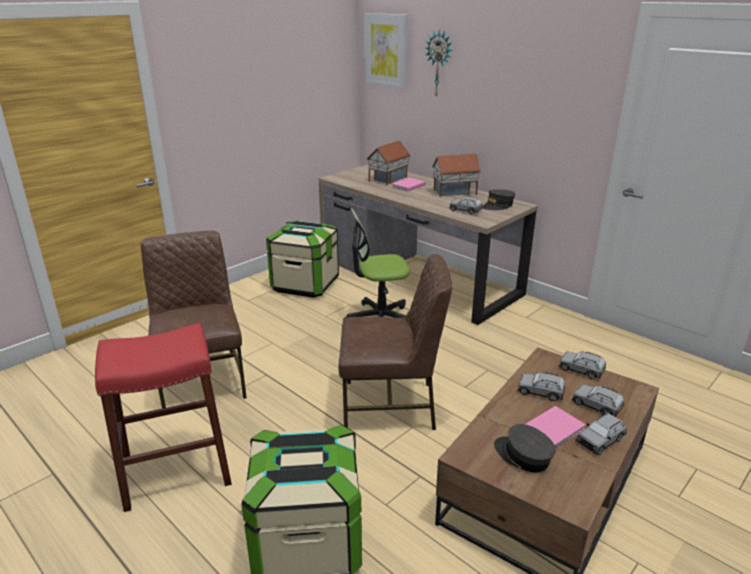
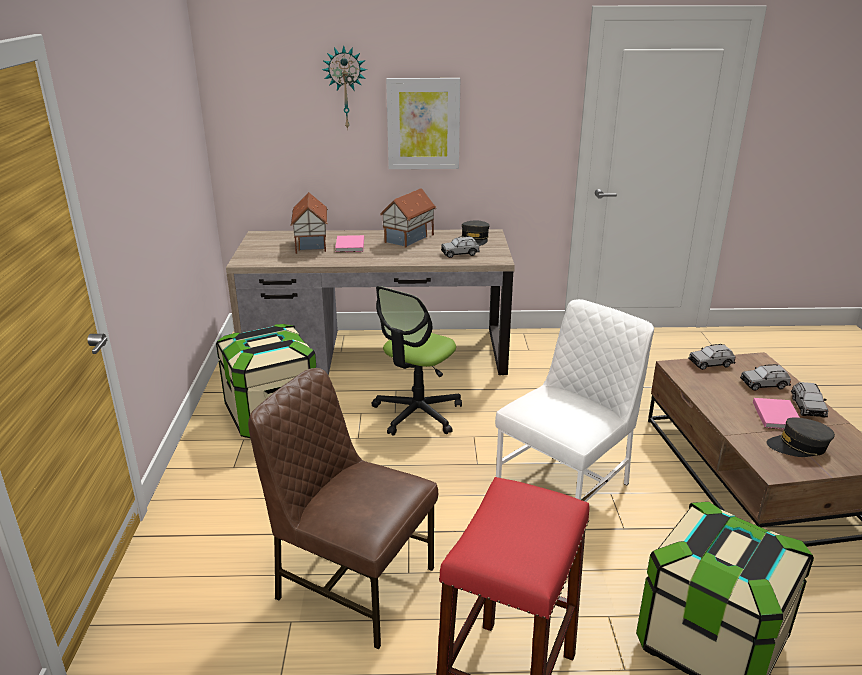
camera: 45 degrees left, 0 degrees up
brown chair [338,254,453,430] -> white chair [495,299,654,502]
picture [364,13,407,89] -> picture moved to [386,78,460,169]
grey toy car [518,372,565,401] -> none

